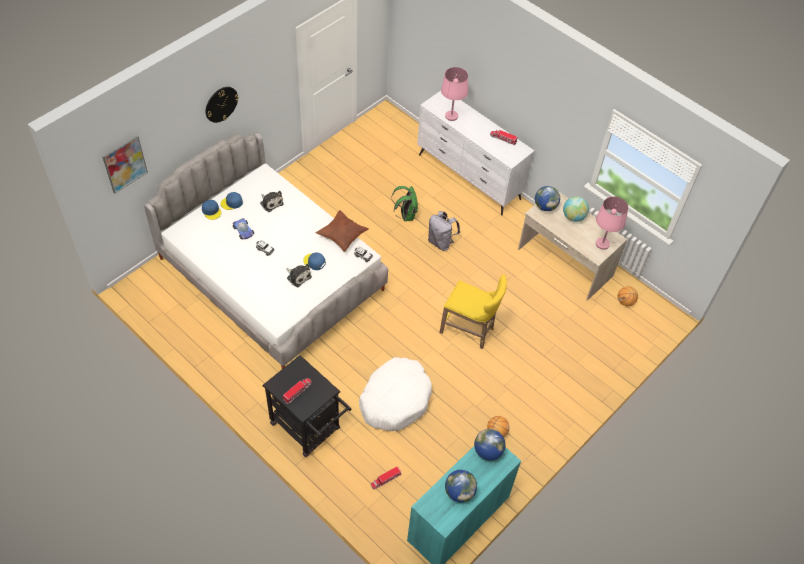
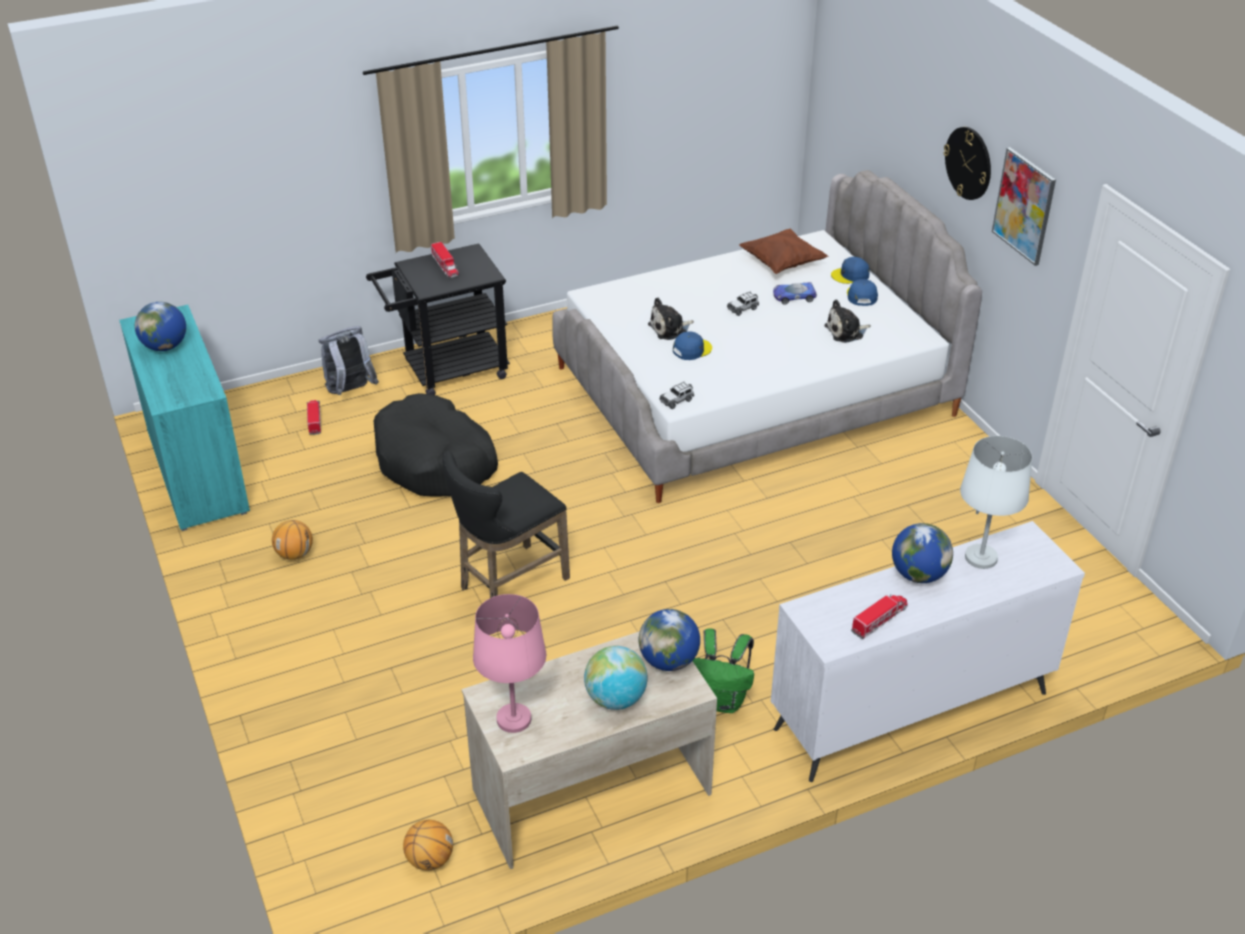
camera: 115 degrees right, 15 degrees down
picture [102,135,148,193] -> picture moved to [992,147,1056,266]
brown pillow [316,210,369,252] -> brown pillow moved to [739,229,828,274]
white dog bed [359,357,432,431] -> black dog bed [374,393,498,497]
green backpack [391,186,418,221] -> green backpack moved to [693,628,754,713]
grey backpack [428,211,460,251] -> grey backpack moved to [319,326,379,395]
yellow stool [439,274,507,349] -> black stool [442,451,570,598]
pink table lamp [441,67,468,121] -> white table lamp [960,436,1032,569]
globe [474,429,506,460] -> globe moved to [892,523,953,583]

